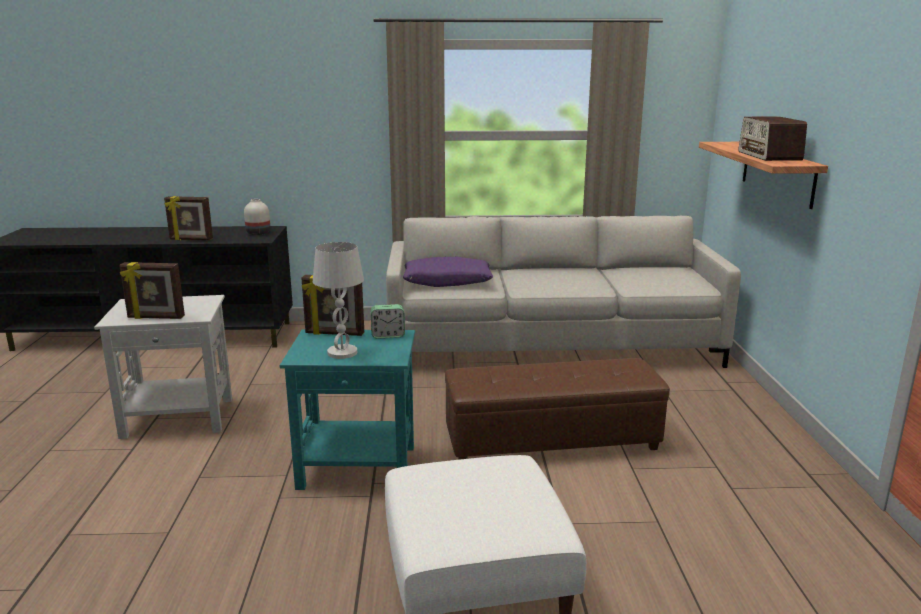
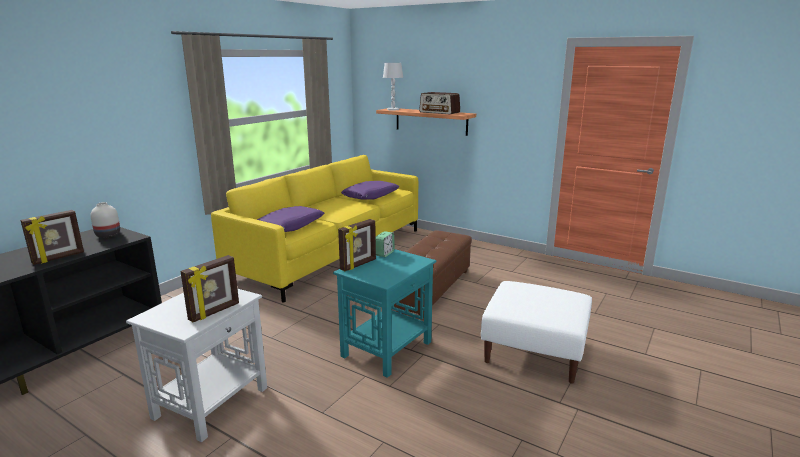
camera: 55 degrees left, 0 degrees up
white table lamp [313,242,364,359] -> white table lamp moved to [383,63,403,110]
grey sofa [386,216,741,368] -> yellow sofa [211,155,418,303]
none -> purple pillow [341,181,399,200]

